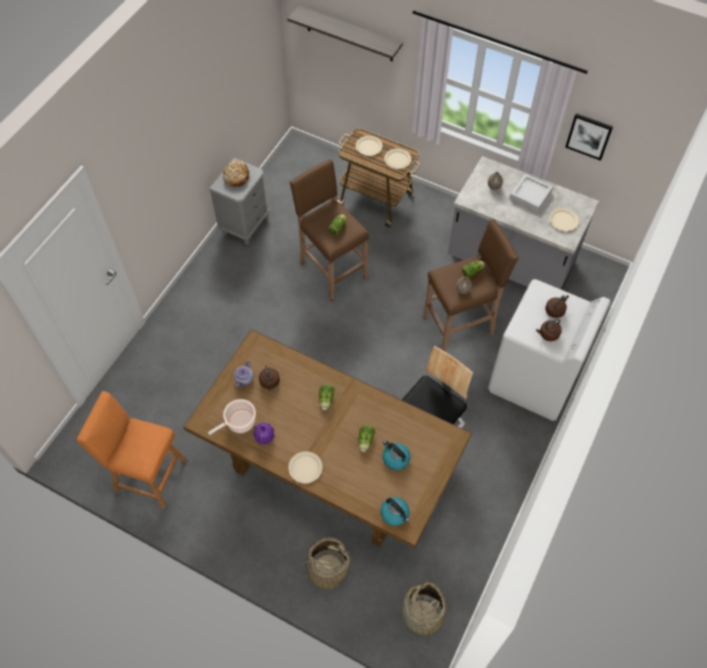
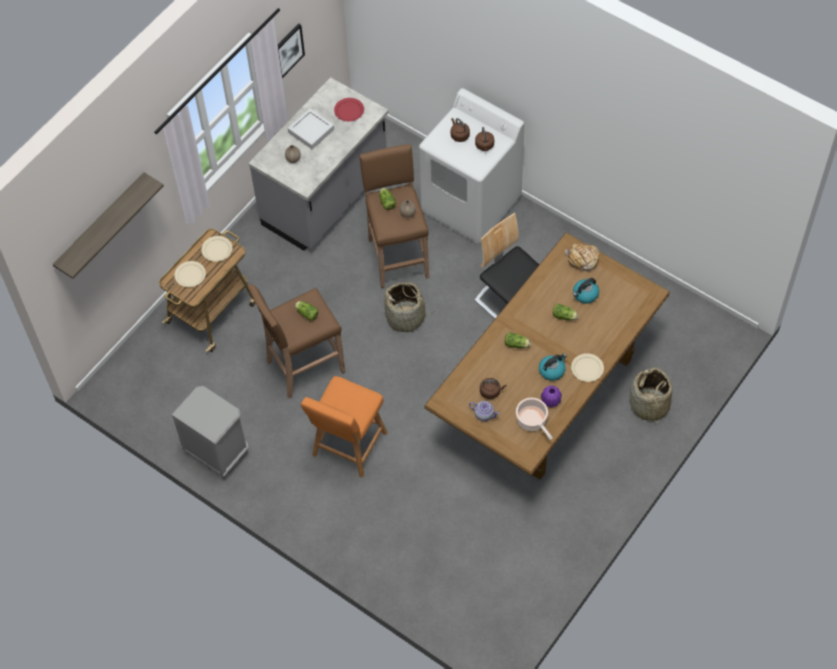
camera: 80 degrees left, 0 degrees up
orange stool [76,391,187,508] -> orange stool moved to [301,376,388,478]
bread [223,160,249,187] -> bread moved to [565,243,600,272]
kettle [380,497,410,526] -> kettle moved to [539,353,567,381]
basket [401,581,446,644] -> basket moved to [381,282,432,332]
beige plate [549,208,579,231] -> red plate [334,98,364,121]

